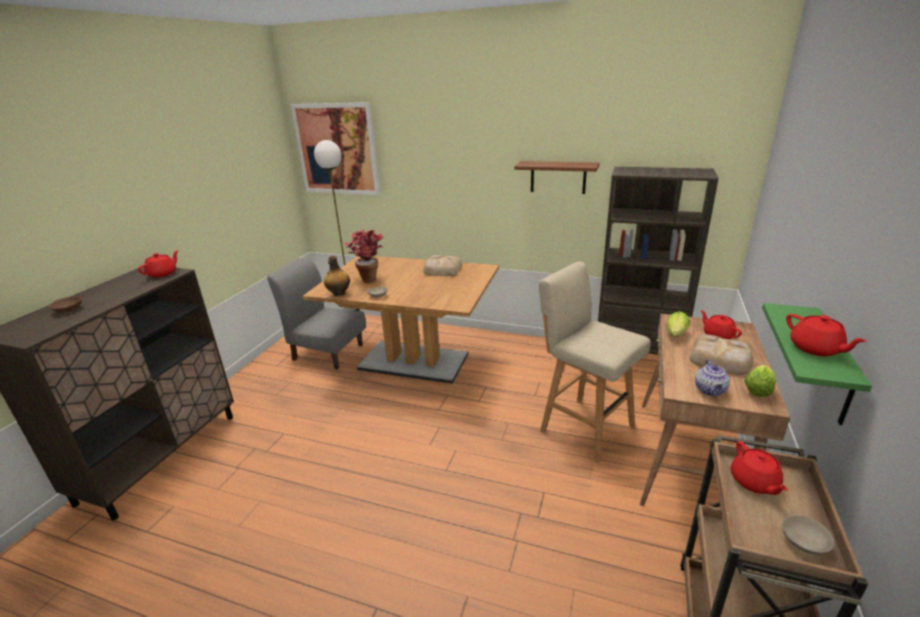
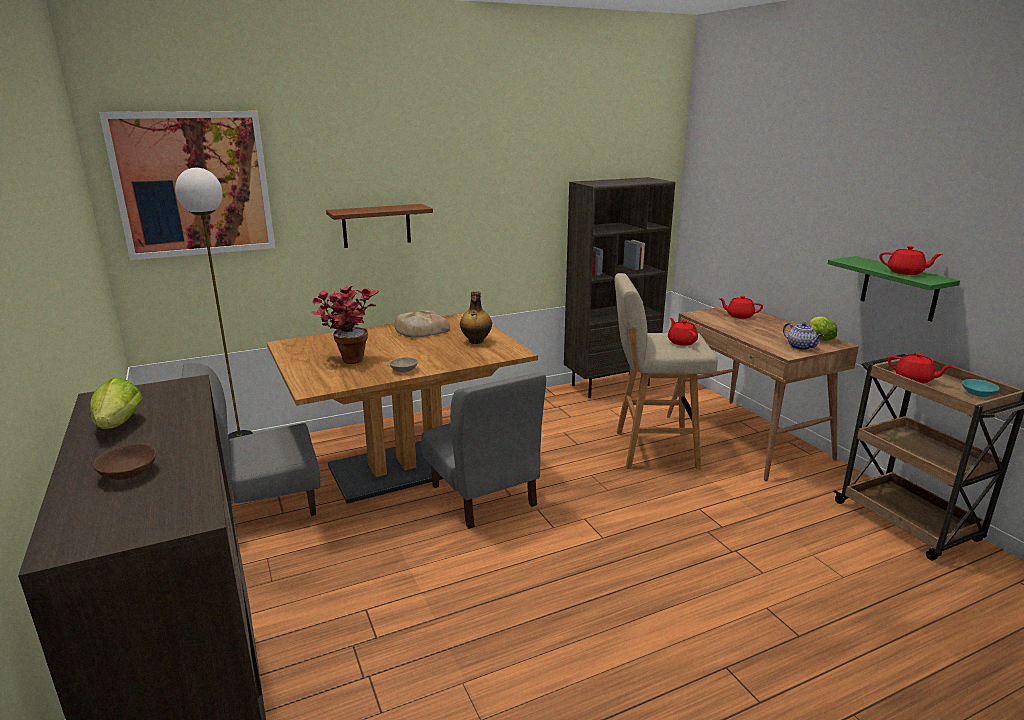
camera: 45 degrees left, 5 degrees down
red teapot [138,250,179,278] -> red teapot moved to [668,318,698,346]
bottle [324,256,350,296] -> bottle moved to [460,291,492,344]
brown shelf [514,161,599,194] -> brown shelf moved to [326,204,433,248]
lettuce [666,311,690,337] -> lettuce moved to [90,377,142,429]
bread [690,334,754,375] -> none
beige bowl [782,515,835,555] -> turquoise bowl [962,379,1000,397]
none -> grey chair [421,372,546,529]

